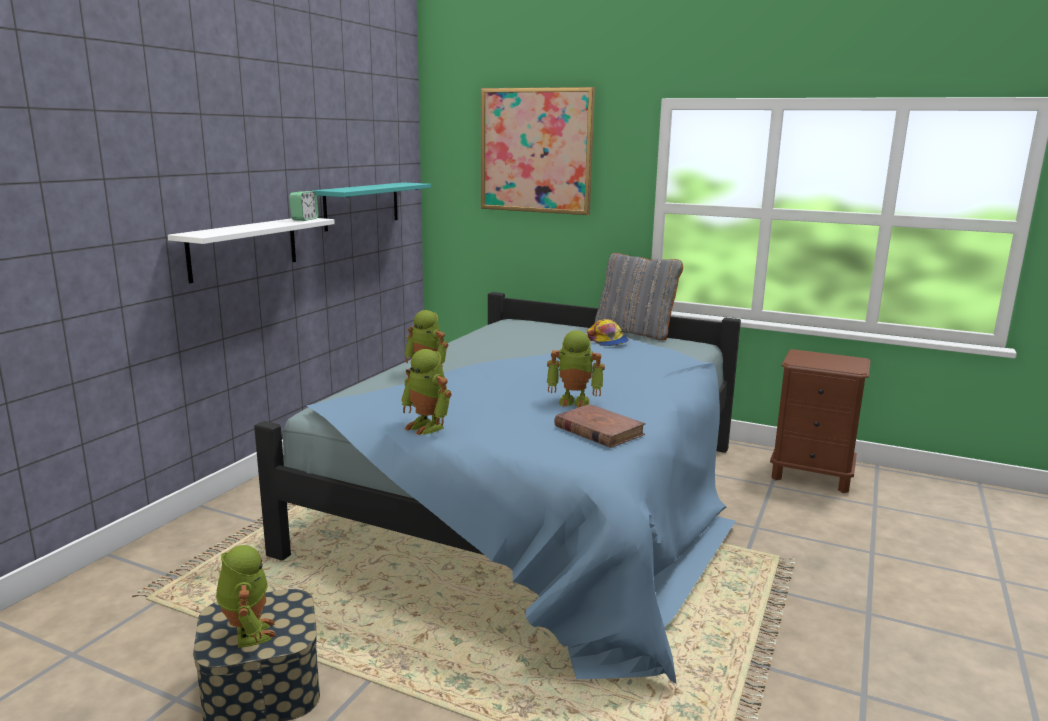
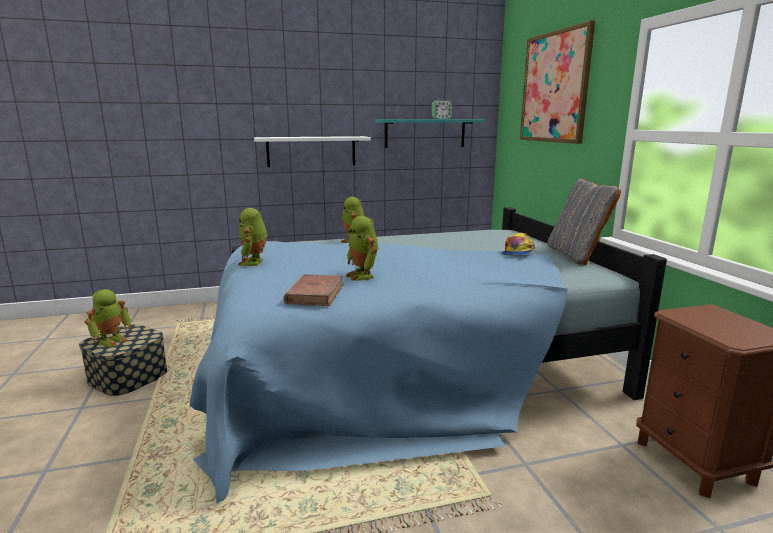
camera: 50 degrees right, 0 degrees up
alarm clock [289,191,319,221] -> alarm clock moved to [432,100,452,119]

